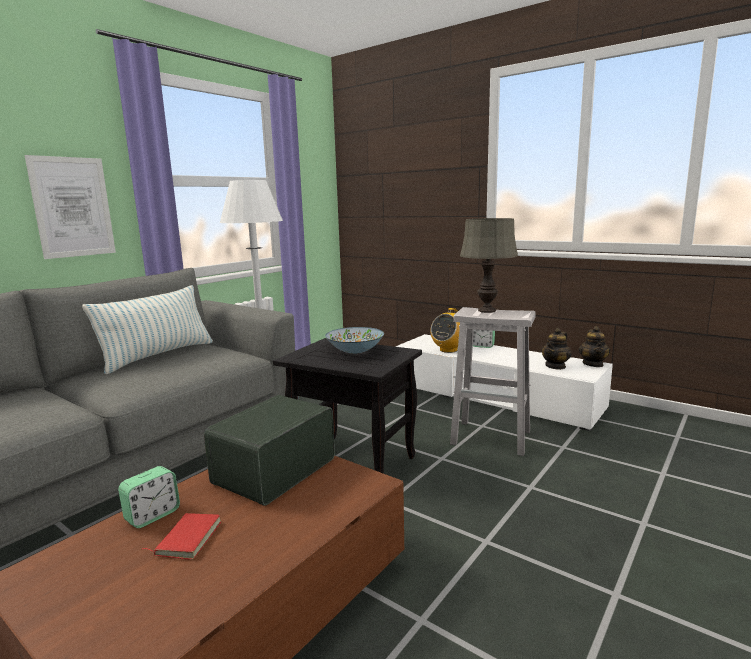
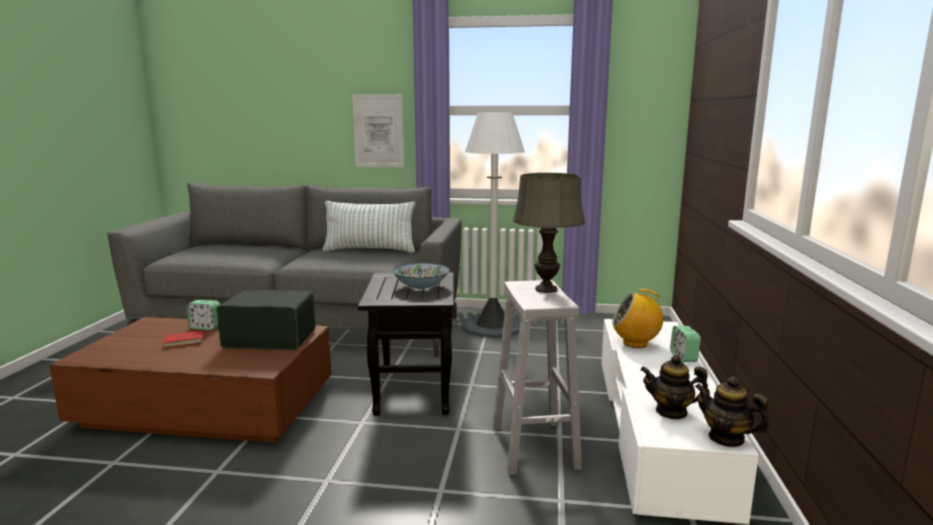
camera: 60 degrees right, 0 degrees up
teapot [579,326,610,367] -> teapot turned 60 degrees clockwise [695,377,770,447]

